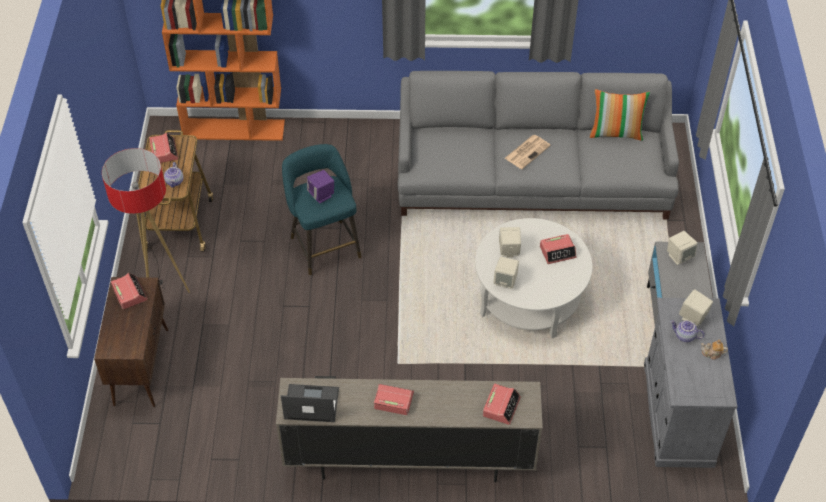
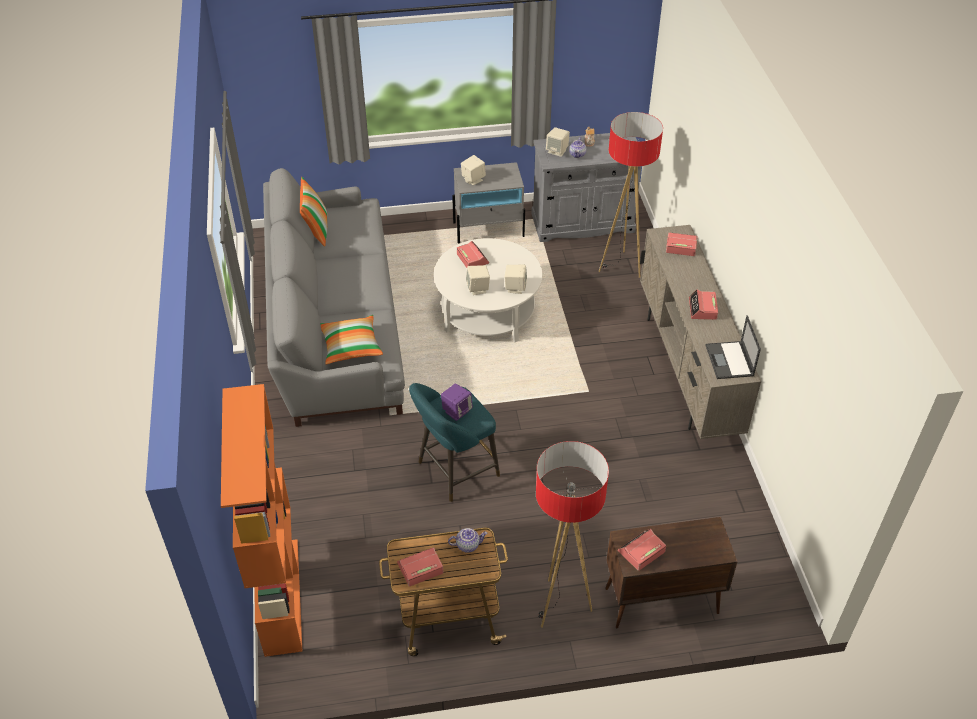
camera: 100 degrees left, 5 degrees down
newspaper [505,135,551,169] -> none
none -> pillow [320,315,383,365]
none -> floor lamp [599,112,663,278]

